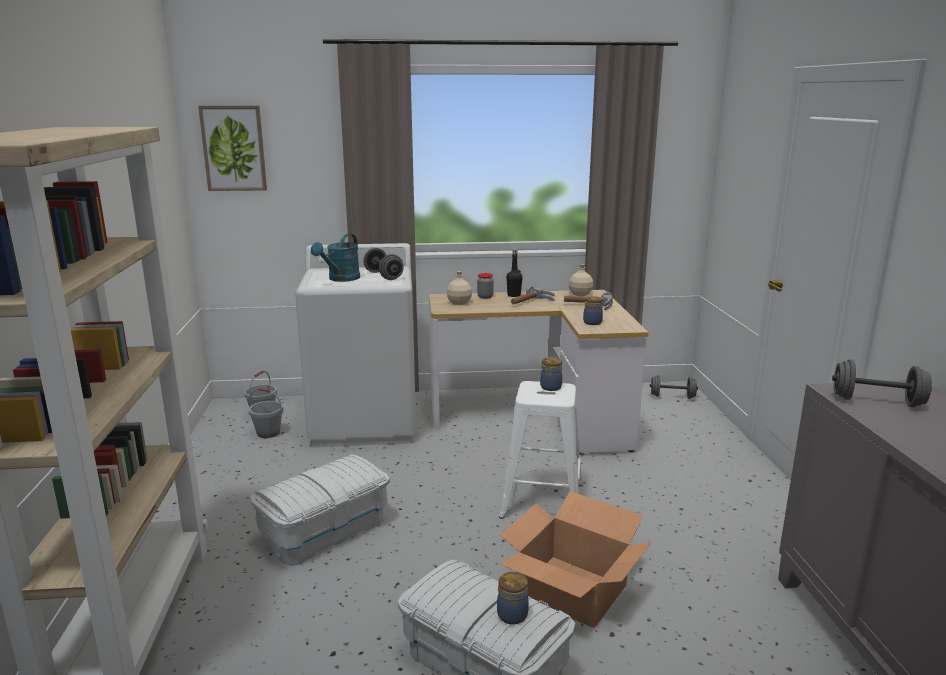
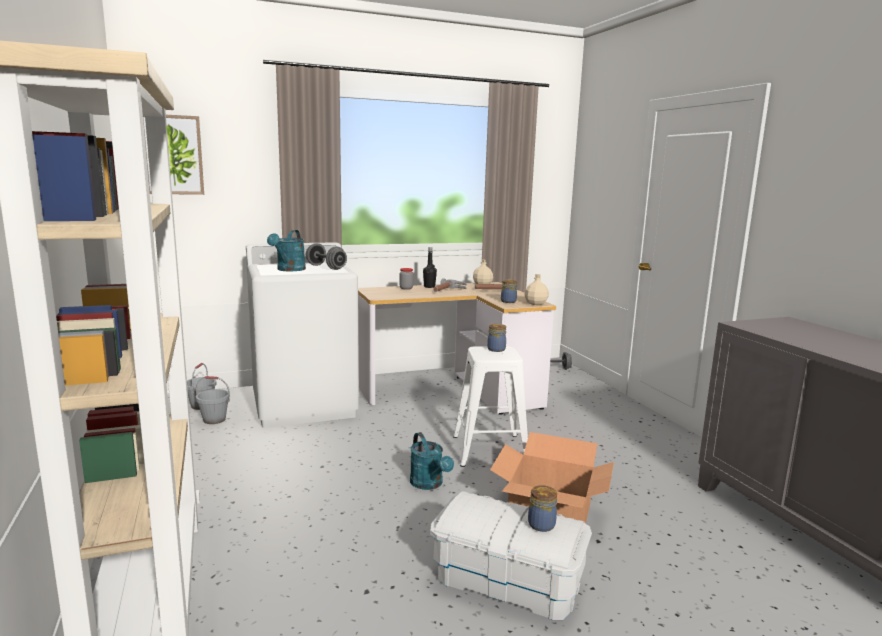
camera: 15 degrees left, 5 degrees down
white storage box [250,454,390,566] -> none
beige bottle [447,271,472,305] -> beige bottle moved to [524,274,549,305]
grey dumbbell [832,359,932,407] -> none
none -> turquoise watering can [410,432,454,490]

